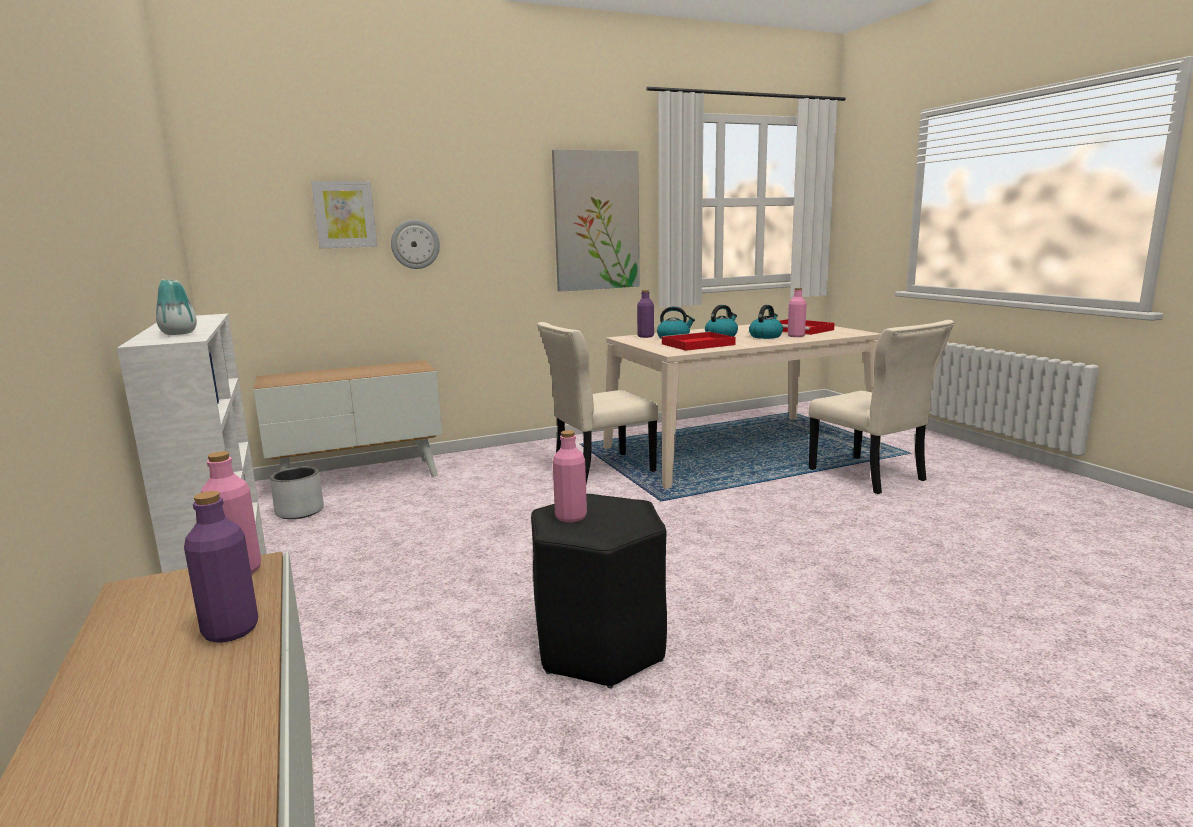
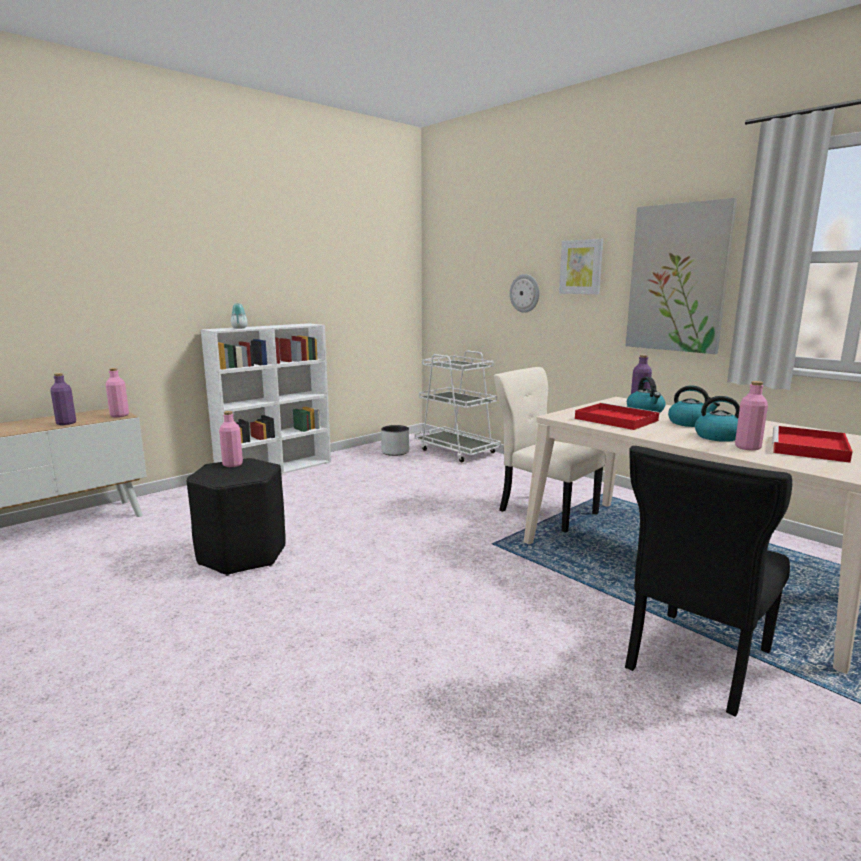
camera: 70 degrees right, 0 degrees up
cabinet [253,360,442,476] -> white cart [415,350,501,463]
picture [311,181,377,248] -> picture moved to [559,239,603,294]
beige chair [809,320,954,494] -> black chair [625,446,792,717]

